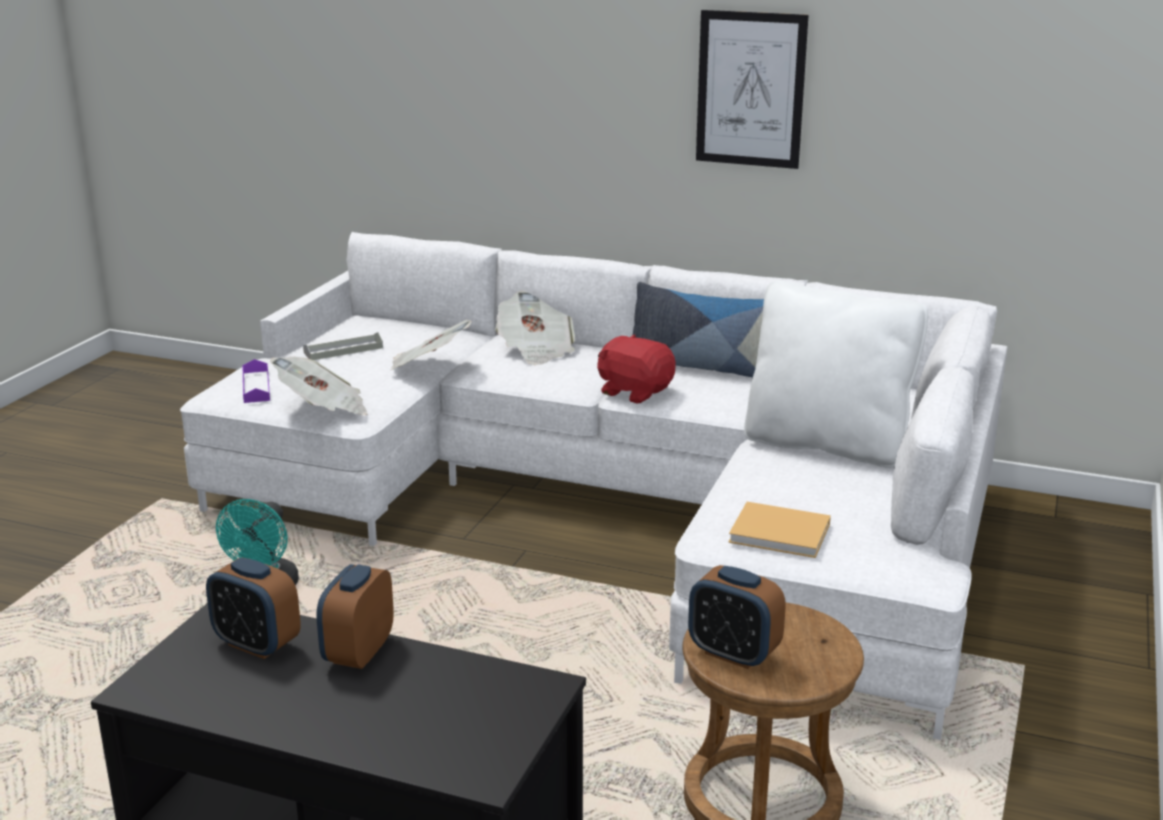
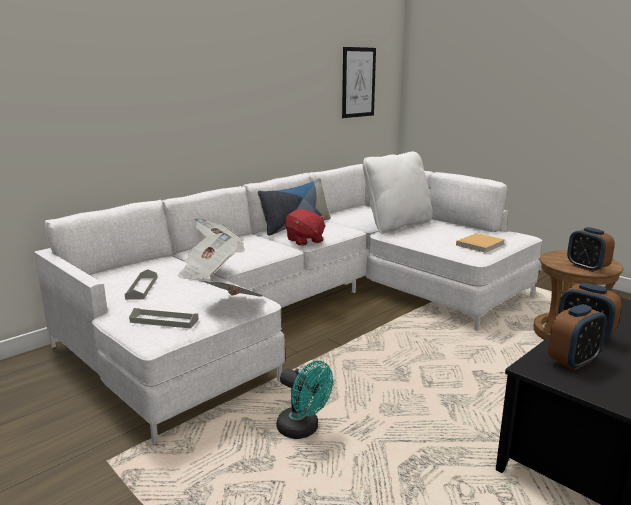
camera: 65 degrees left, 5 degrees down
purple tray [242,359,270,403] -> grey tray [129,308,199,329]
red plush toy [597,334,676,404] -> red plush toy turned 90 degrees counterclockwise [285,209,326,246]
alarm clock [688,565,786,669] -> alarm clock turned 90 degrees clockwise [567,227,615,272]
picture [696,10,809,169] -> picture moved to [342,47,376,118]

